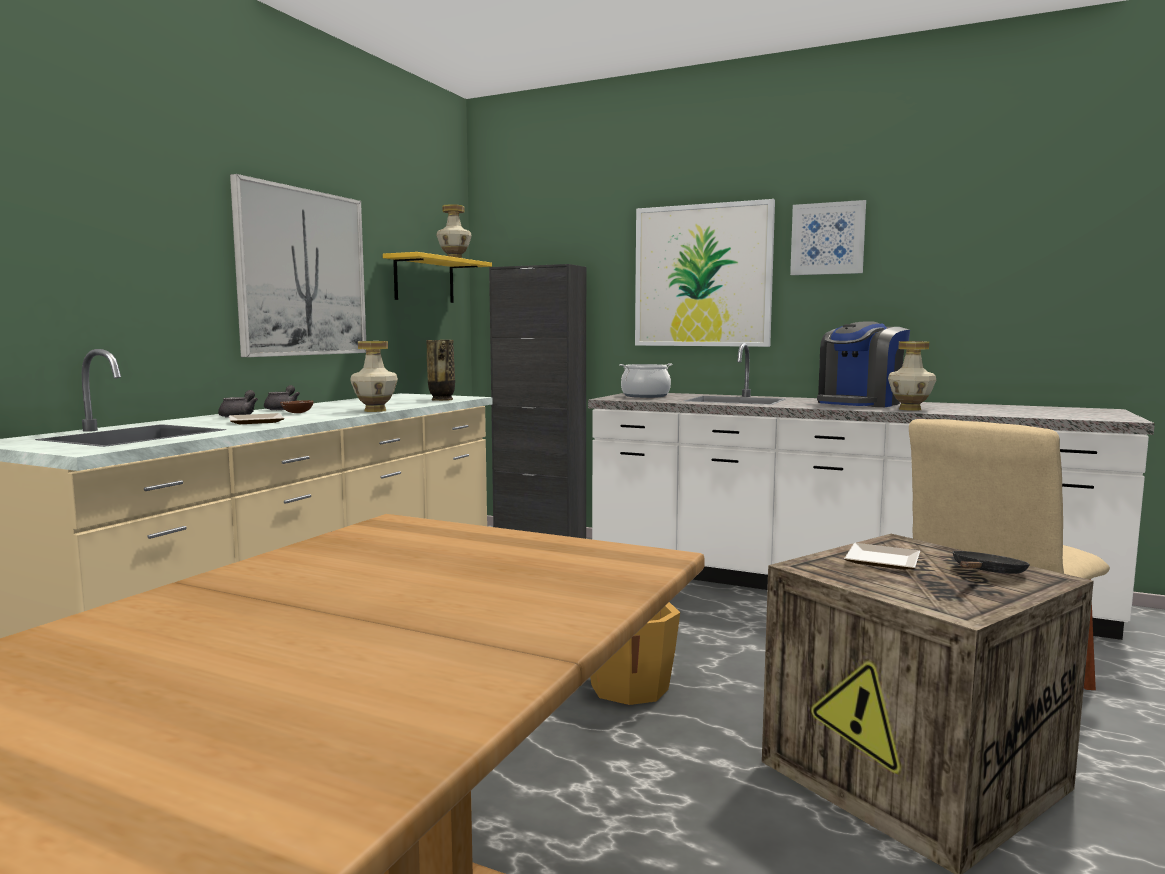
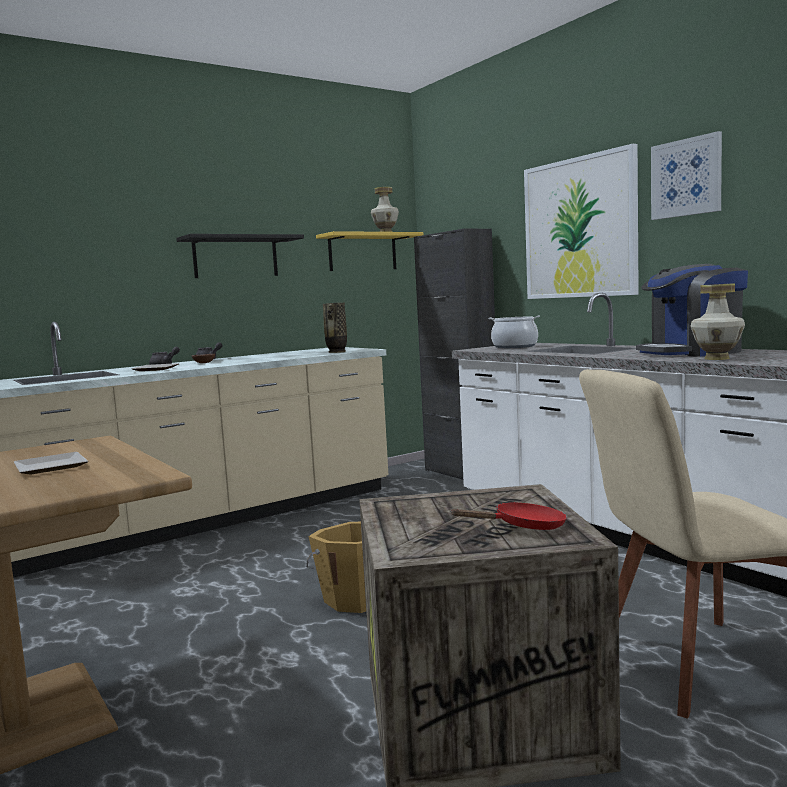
camera: 30 degrees right, 0 degrees up
picture [230,174,366,357] -> black shelf [176,234,304,278]
vase [350,341,398,412] -> none
plate [844,543,920,570] -> plate moved to [14,452,88,475]
black frying pan [953,551,1029,574] -> red frying pan [450,502,567,530]

